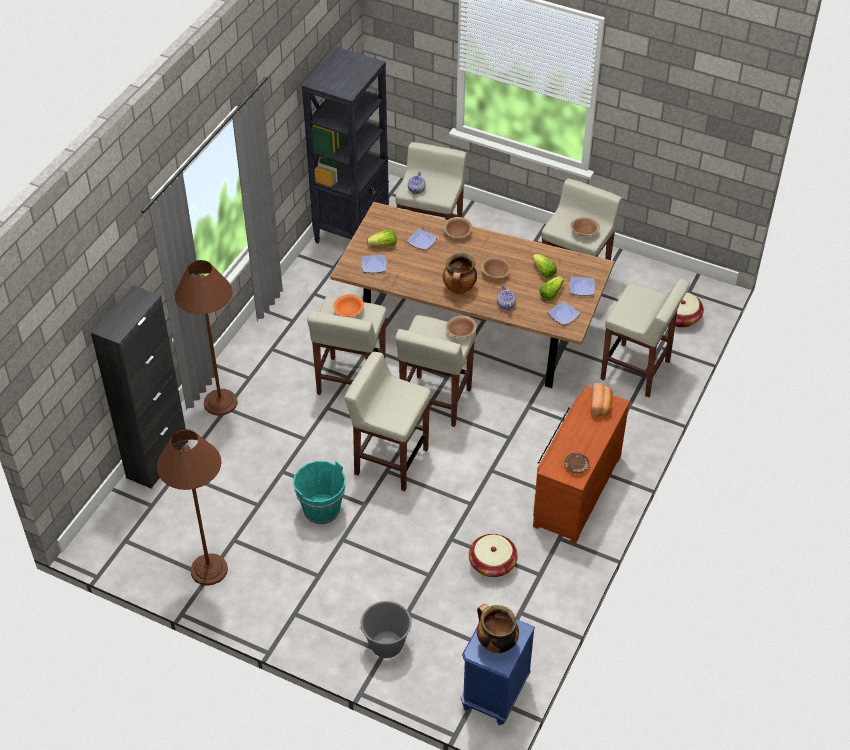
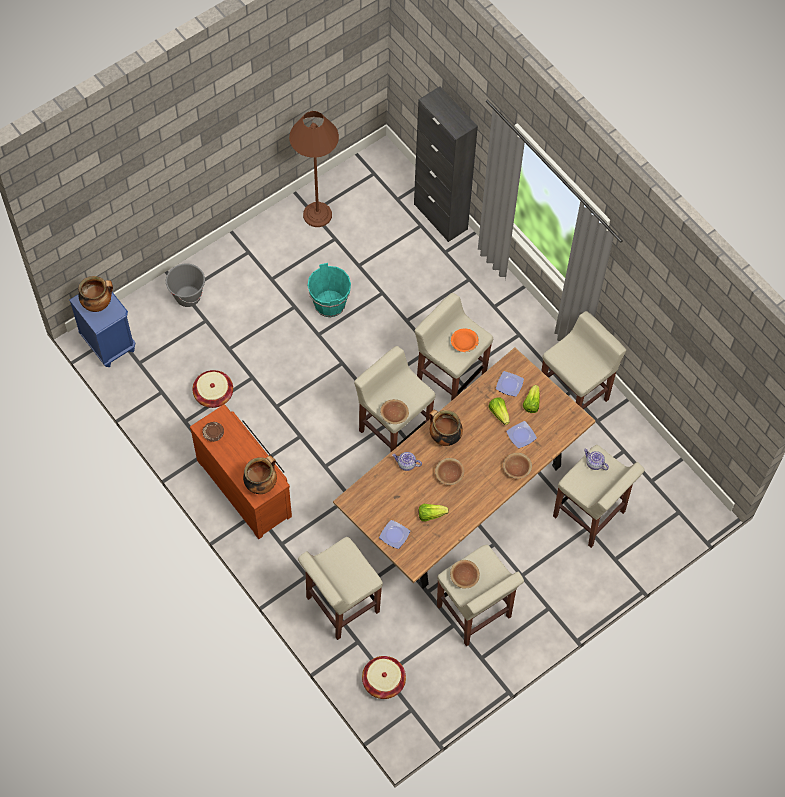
camera: 115 degrees right, 15 degrees up
brown floor lamp [175,260,238,416] -> none
black bookcase [302,47,389,243] -> none
beige stool [344,352,431,491] -> beige stool moved to [541,311,626,409]
lettuce [539,276,564,301] -> lettuce moved to [489,397,510,425]
plate [547,301,580,325] -> none
bread [591,383,613,417] -> cooking pot [243,456,277,494]

